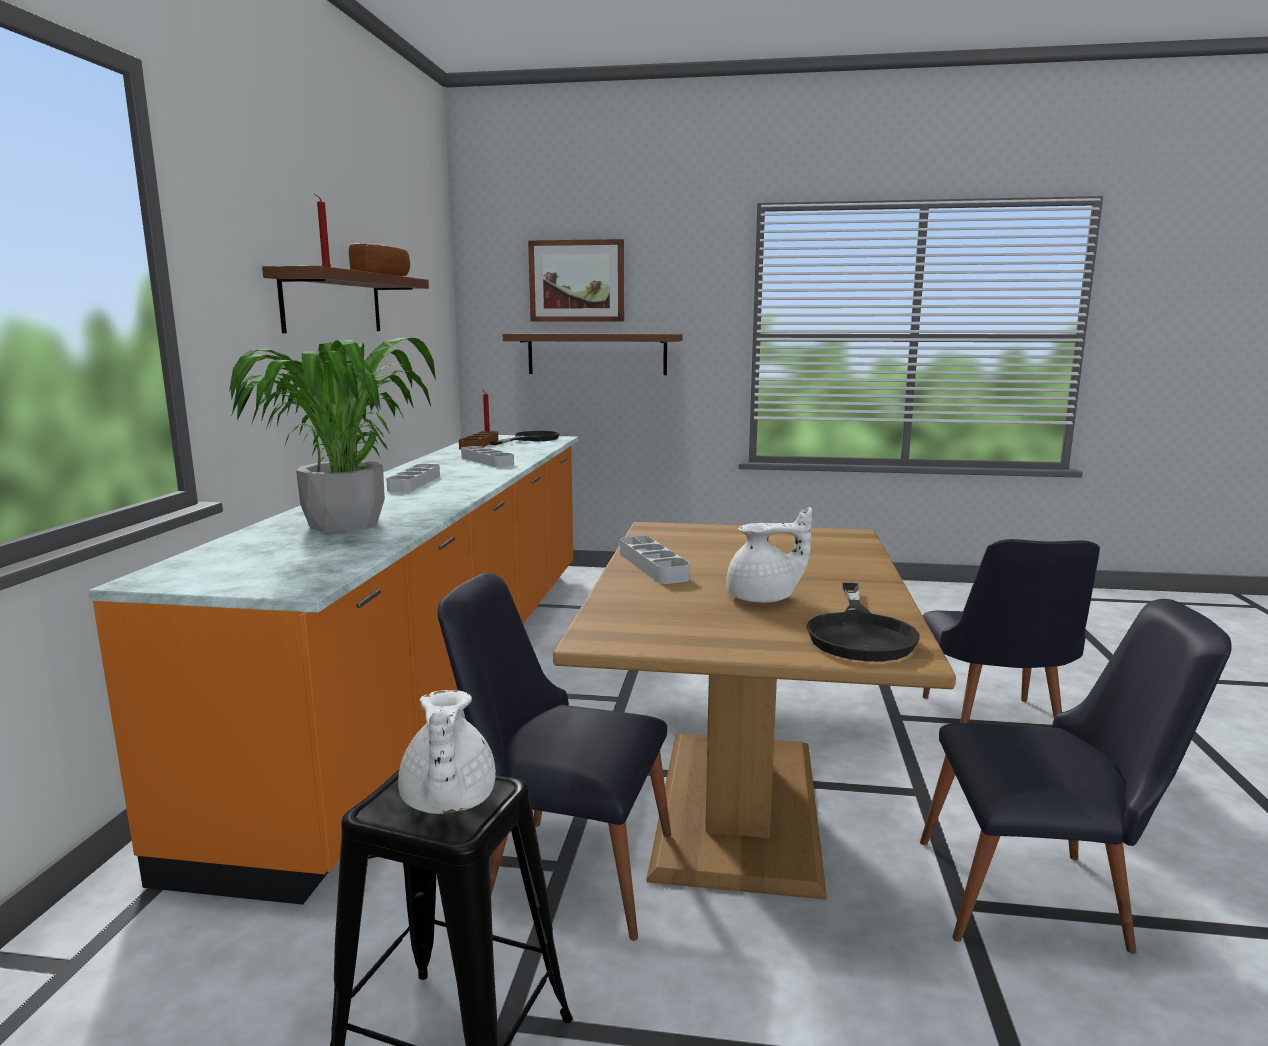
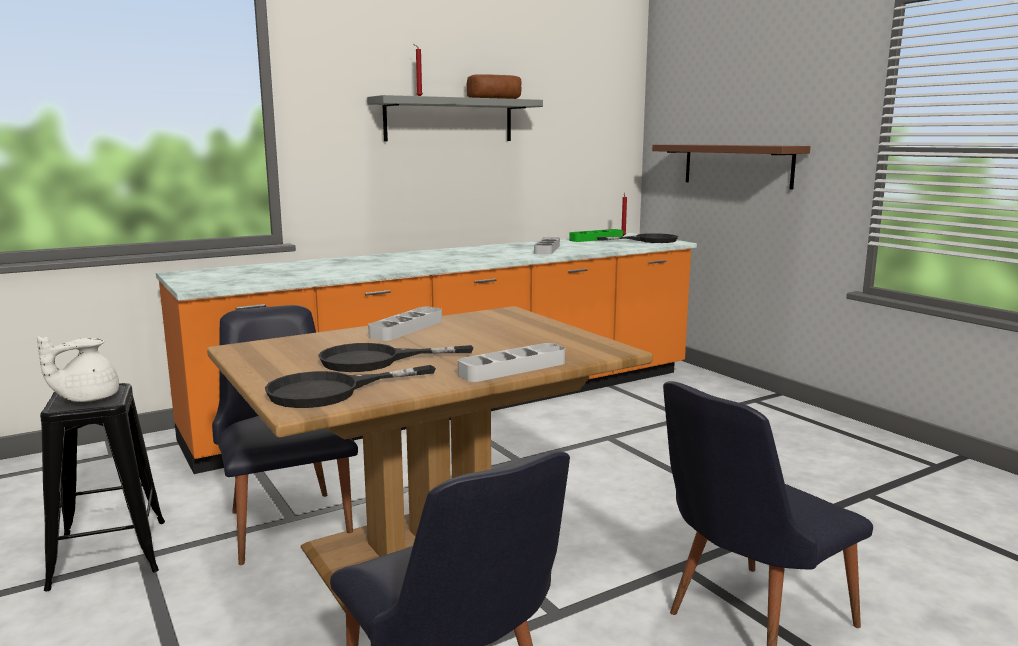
camera: 50 degrees right, 0 degrees up
potted plant [229,338,436,532] -> none
brown shelf [262,266,429,333] -> grey shelf [367,95,543,141]
grey tray [386,464,440,492] -> grey tray moved to [458,343,565,382]
brown tray [459,431,498,449] -> green tray [569,229,623,242]
picture [528,239,624,321] -> none
white teapot [726,507,812,603] -> black frying pan [318,343,473,372]

